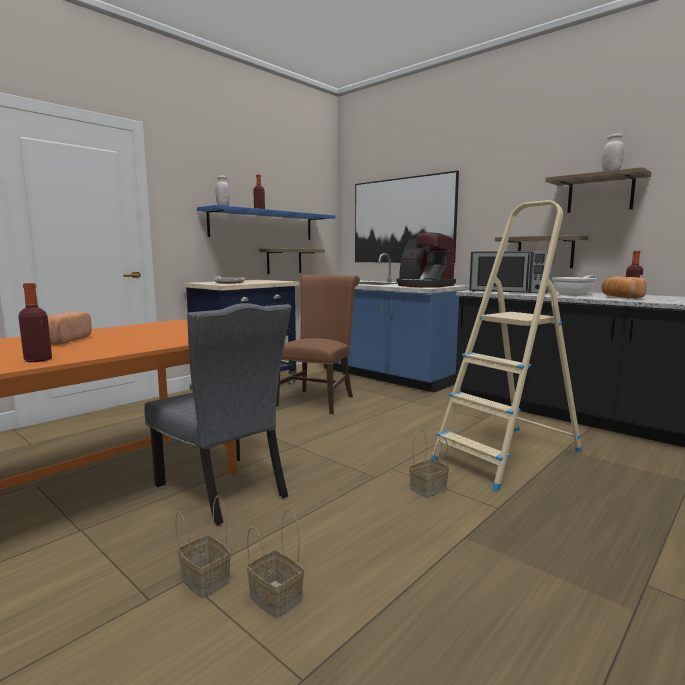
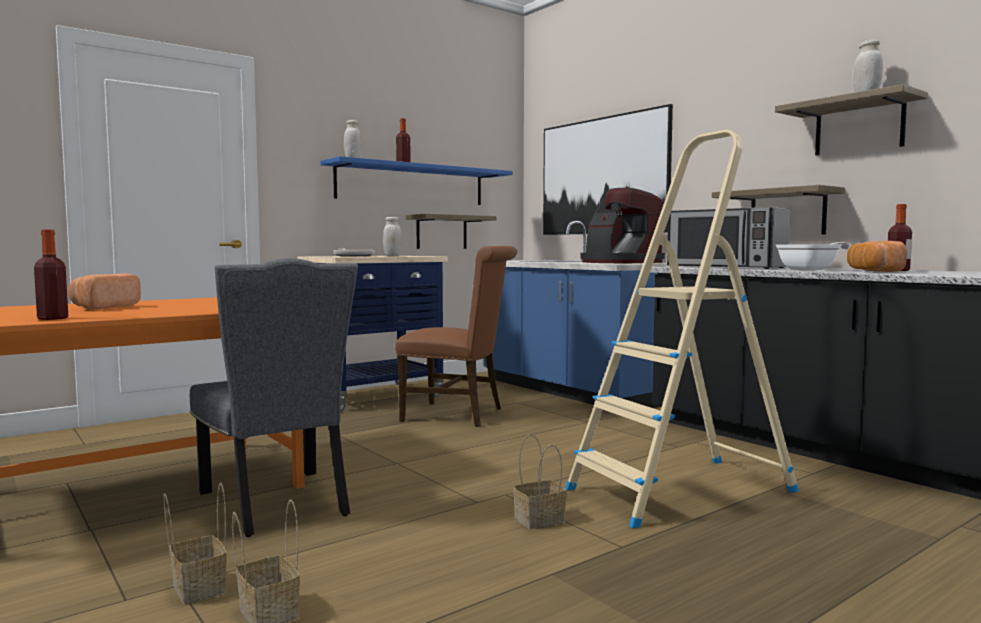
camera: 10 degrees right, 5 degrees down
brown chair [276,275,360,414] -> brown chair turned 75 degrees clockwise [395,246,517,427]
none -> white jar [383,217,402,256]

